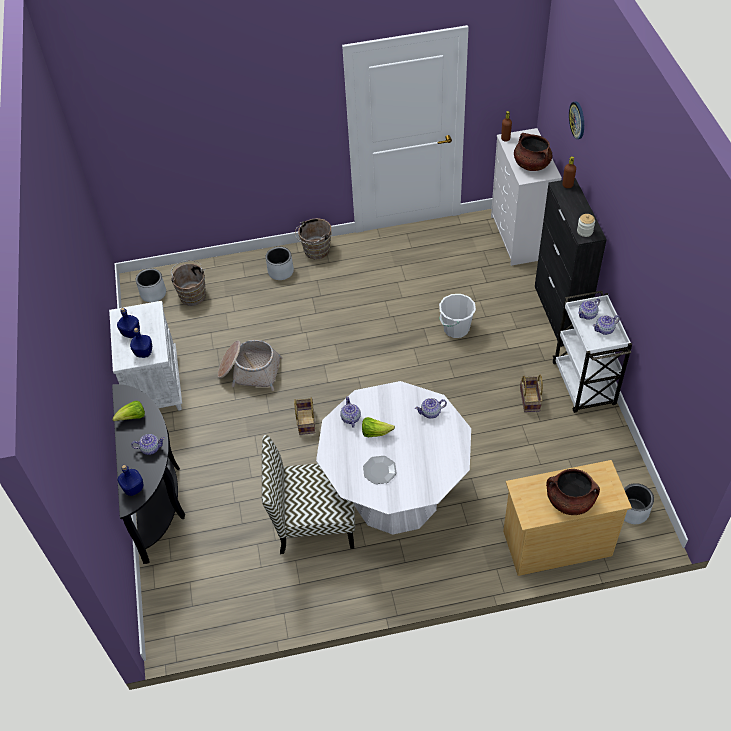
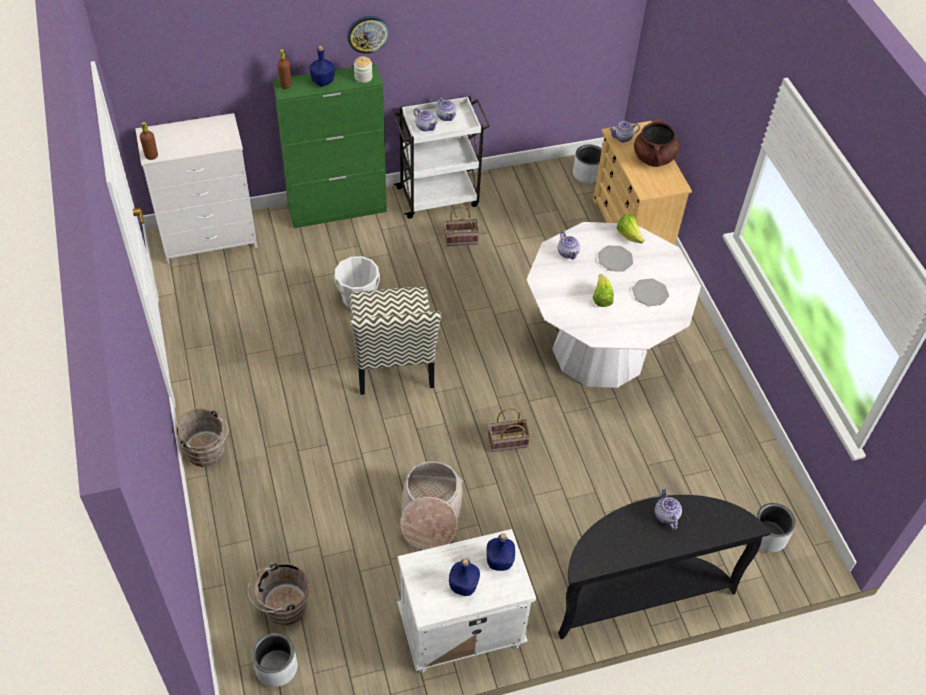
camera: 100 degrees left, 0 degrees up
lettuce [113,401,145,421] -> lettuce moved to [617,214,645,243]
blue bottle [118,465,143,496] -> blue bottle moved to [309,46,335,87]
chair [262,435,355,554] -> chair moved to [350,287,441,395]
grey planter [266,247,294,280] -> grey planter moved to [756,503,796,553]
teapot [340,396,361,428] -> teapot moved to [609,121,640,142]
brown cooking pot [514,133,552,171] -> none
black cabinet [535,178,607,347] -> green cabinet [273,64,387,228]
wall clock [569,102,584,139] -> wall clock moved to [347,16,389,54]
none -> plate [598,246,633,271]

